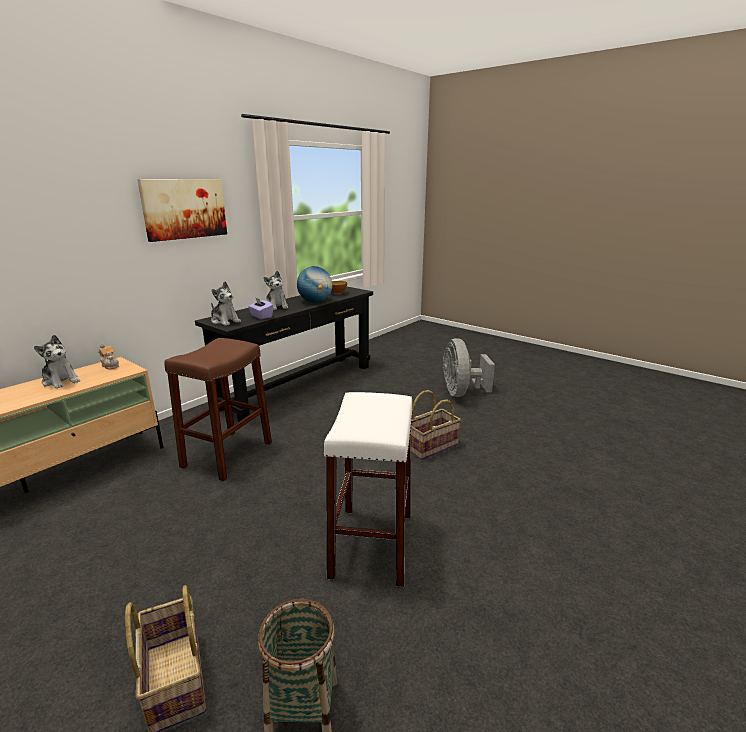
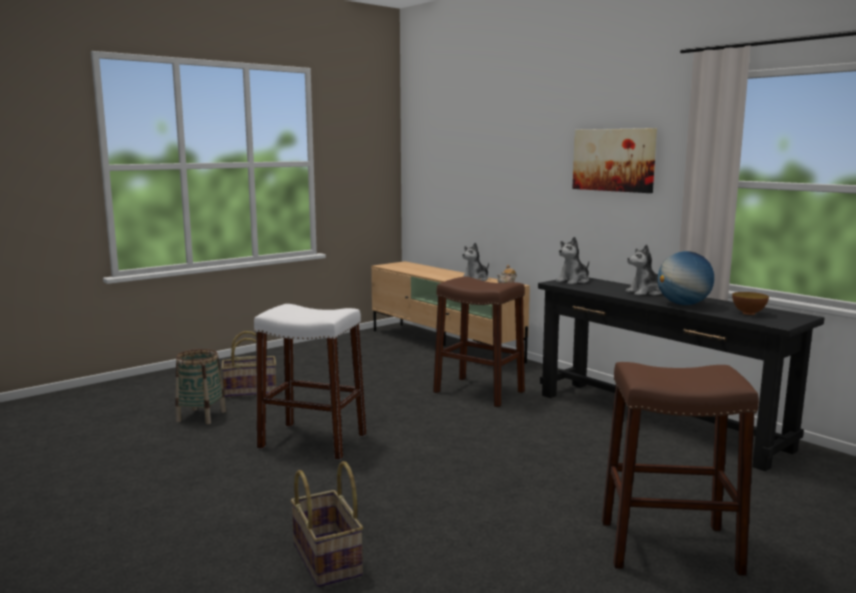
camera: 100 degrees right, 10 degrees down
purple tissue box [248,297,273,319] -> none
basket [411,390,461,460] -> basket moved to [290,461,363,587]
grey fan [443,338,495,397] -> brown stool [602,362,759,576]

